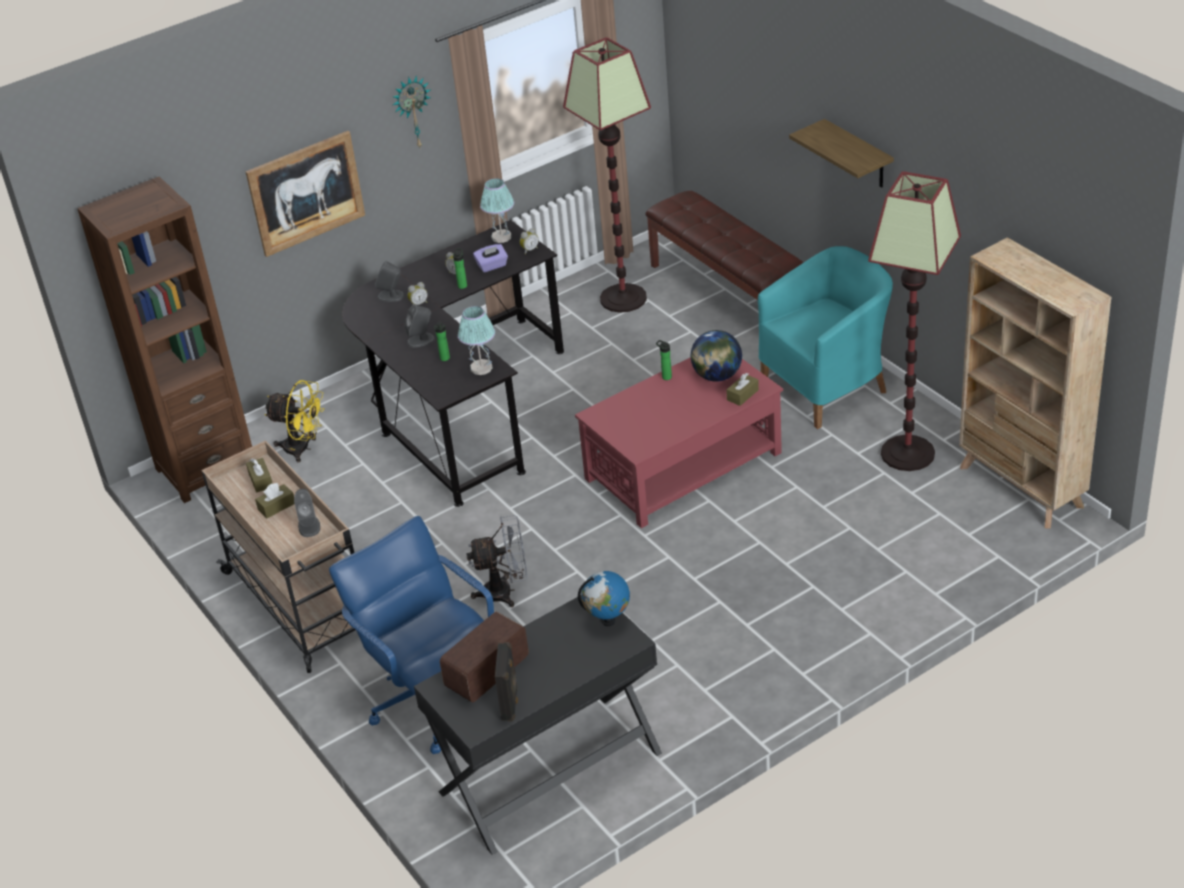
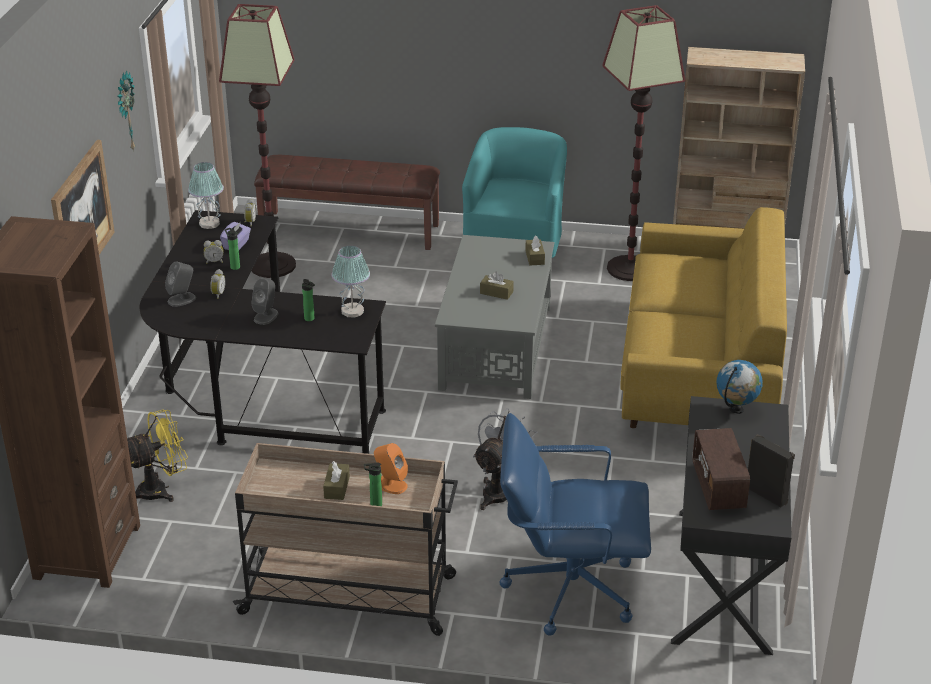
camera: 50 degrees left, 5 degrees down
brown tissue box [246,458,273,493] -> brown tissue box moved to [480,271,514,300]
grey speaker [294,489,320,537] -> orange speaker [374,443,408,494]
red coffee table [575,357,783,528] -> grey coffee table [435,235,554,399]
bottle [656,340,672,380] -> bottle moved to [364,462,382,506]
globe [691,330,742,382] -> none
shelf [789,119,894,188] -> none
none -> yellow sofa [620,207,787,428]

